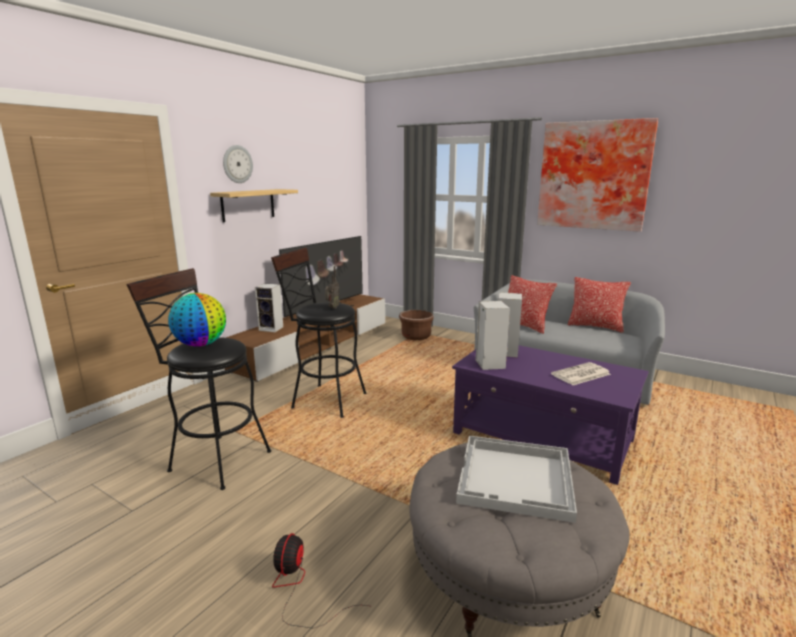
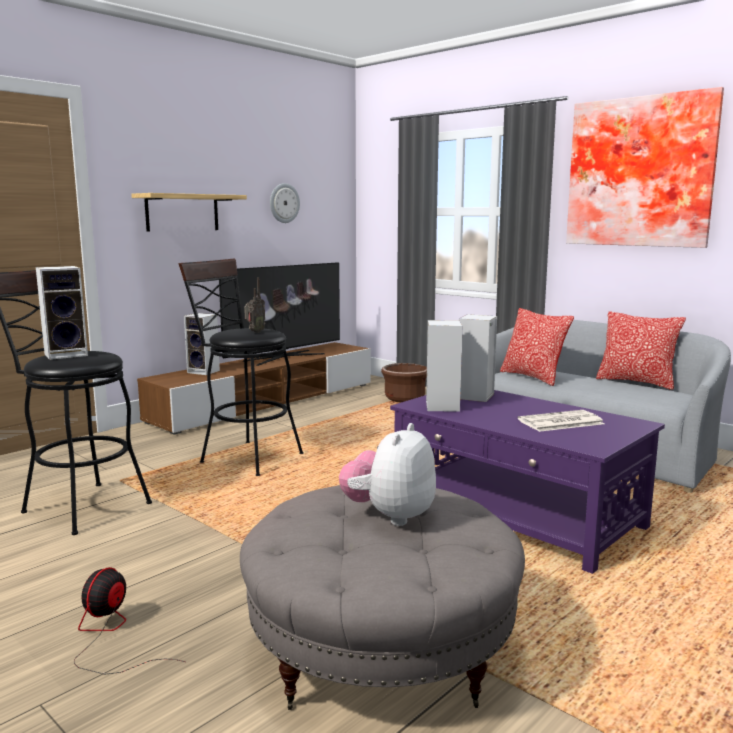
camera: 10 degrees right, 5 degrees down
globe [168,293,226,347] -> speaker [36,266,88,360]
wall clock [223,145,253,183] -> wall clock moved to [270,183,300,223]
white tray [456,436,577,523] -> plush toy [339,423,436,526]

